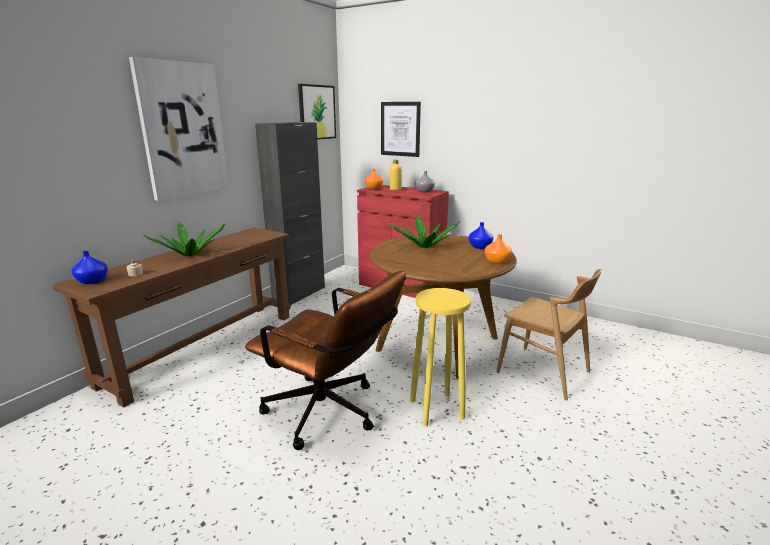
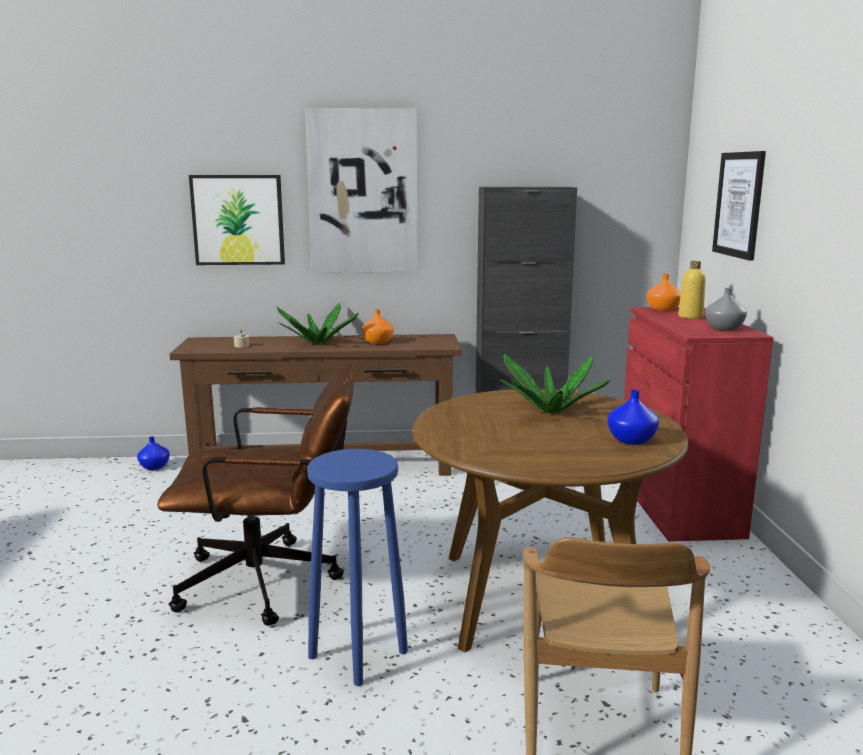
camera: 55 degrees right, 5 degrees down
blue vase [71,251,108,284] -> blue vase moved to [137,436,170,470]
brown office chair [245,271,406,450] -> brown office chair turned 90 degrees counterclockwise [157,361,354,626]
picture [298,84,336,140] -> picture moved to [189,175,285,265]
yellow stool [410,288,471,426] -> blue stool [307,449,408,686]
orange vase [485,234,512,264] -> orange vase moved to [362,309,394,344]

